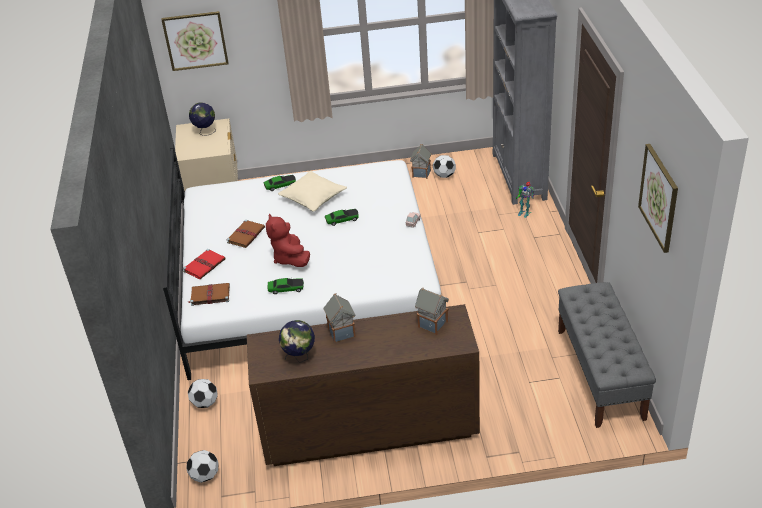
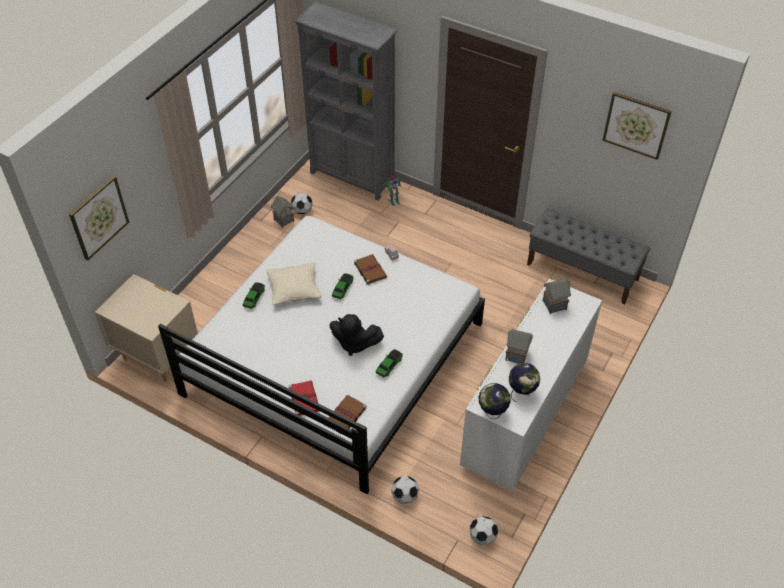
camera: 55 degrees left, 10 degrees up
globe [189,103,216,136] -> globe moved to [479,383,511,419]
brown book [226,220,265,248] -> brown book moved to [354,254,387,285]
brown dresser [247,304,480,466] -> white dresser [460,279,602,491]
red plush toy [266,214,310,267] -> black plush toy [329,314,384,356]

